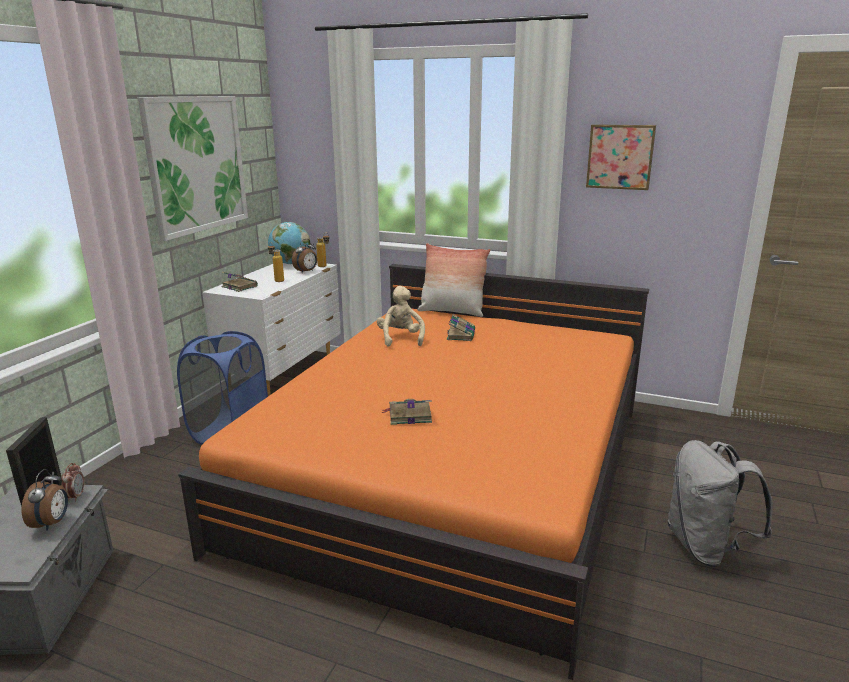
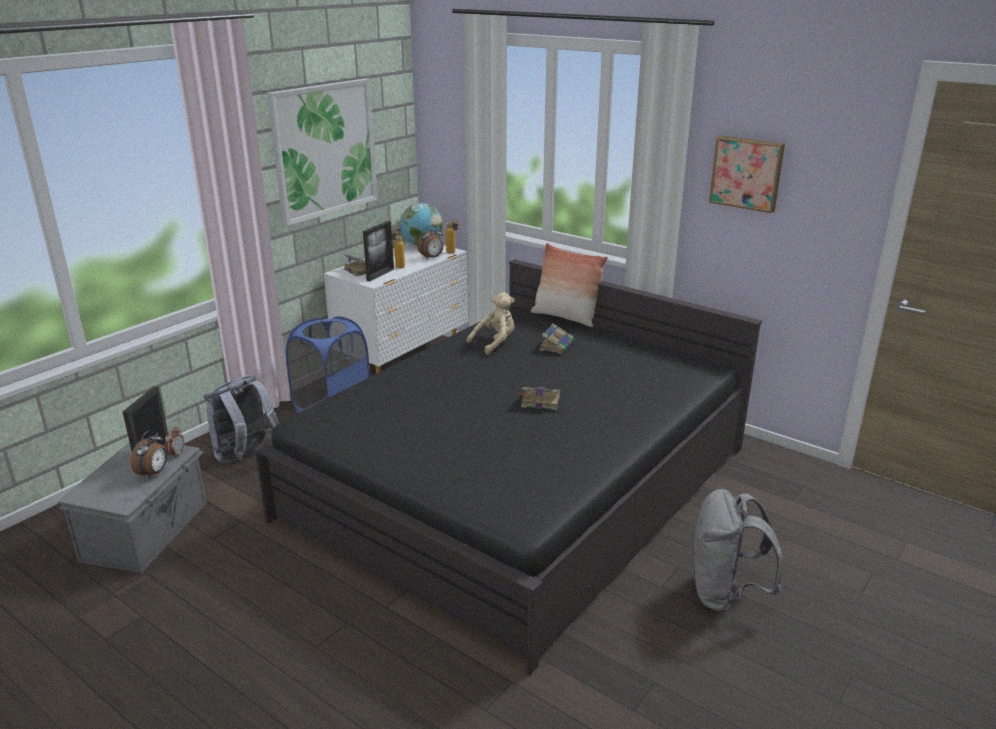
camera: 15 degrees right, 5 degrees up
orange bed [178,264,649,680] -> black bed [254,259,762,675]
beige plush toy [377,286,425,346] -> beige plush toy turned 45 degrees clockwise [466,292,515,355]
book [382,399,432,425] -> book moved to [517,387,560,410]
none -> grey backpack [204,375,279,464]
none -> picture frame [363,221,394,281]

